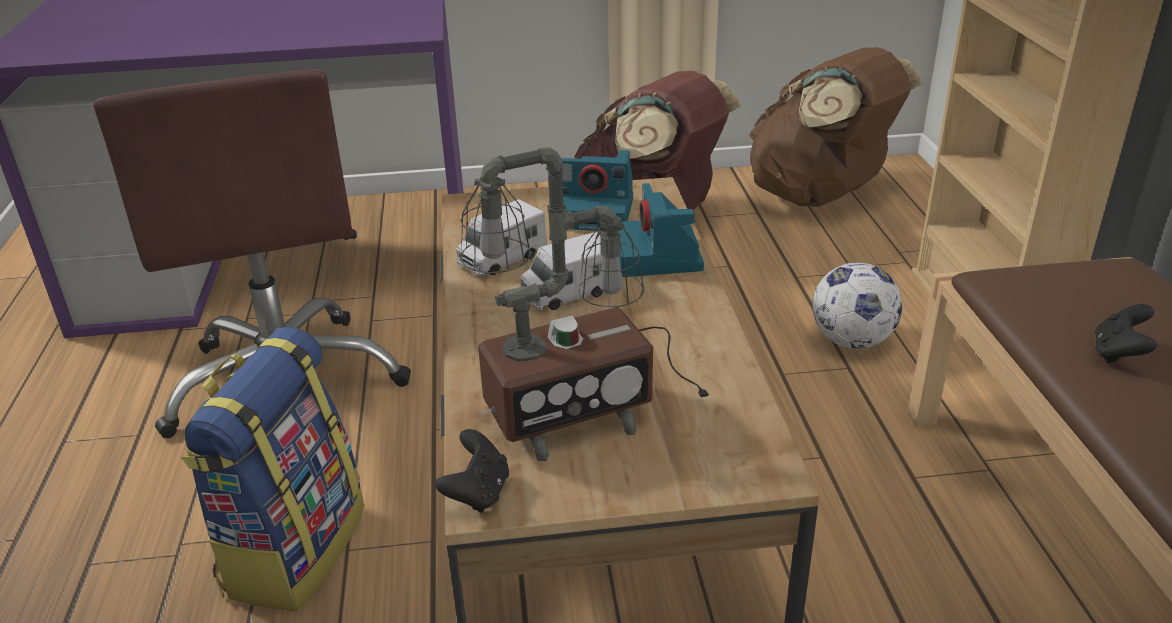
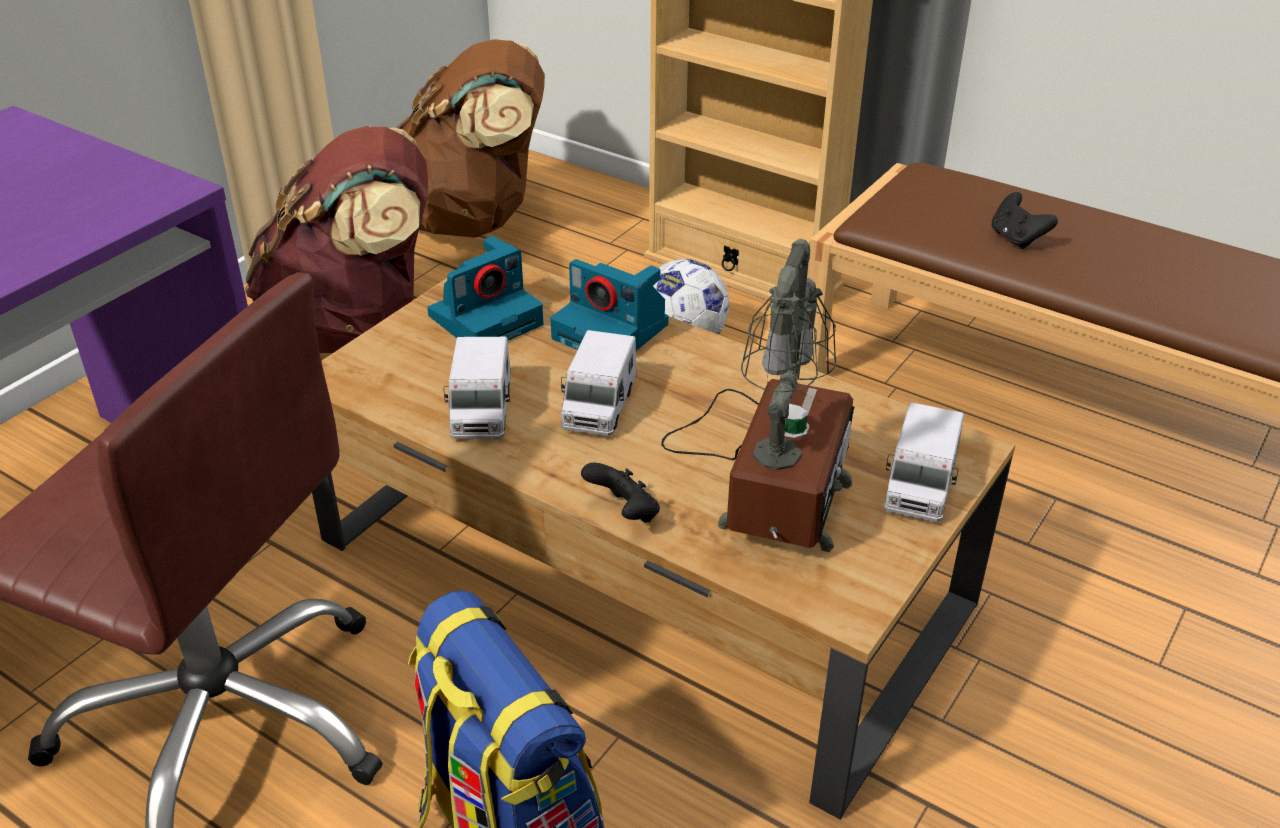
camera: 50 degrees left, 5 degrees up
black game controller [435,429,509,513] -> black game controller moved to [581,463,660,522]
none -> toy truck [884,402,964,522]

